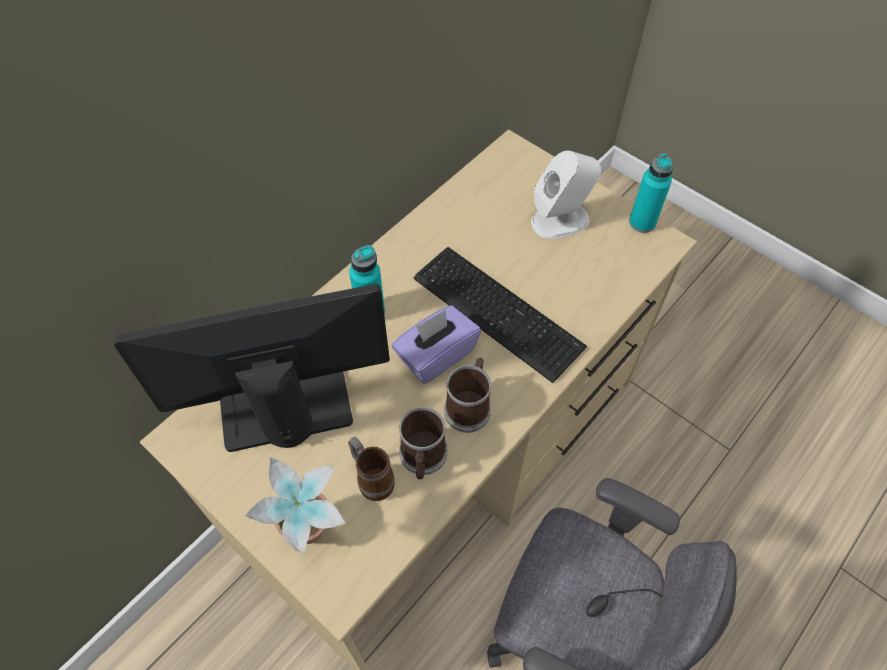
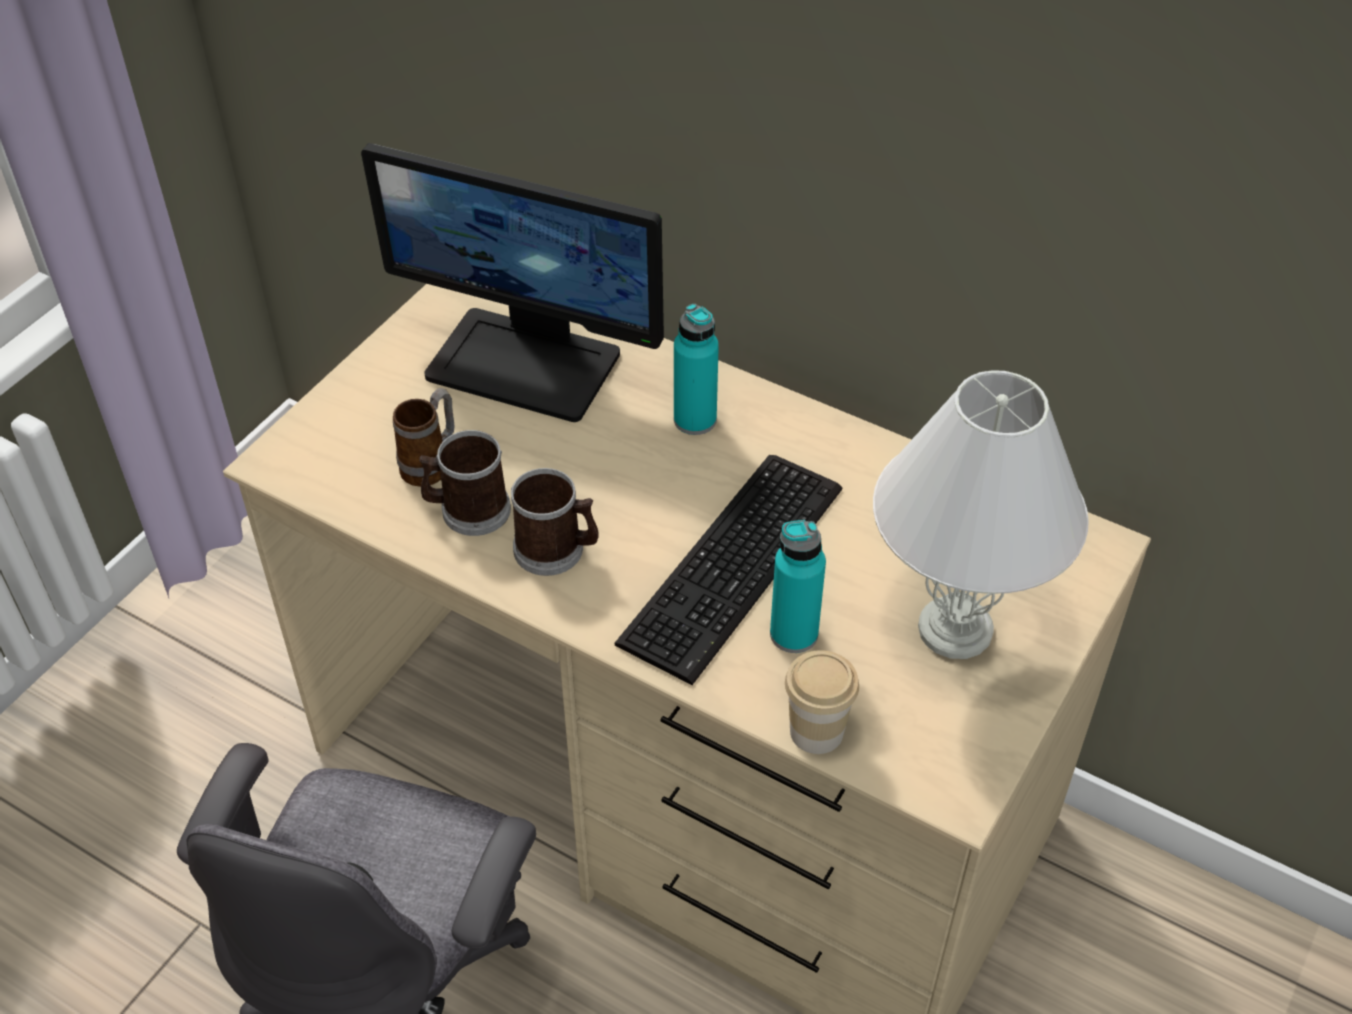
camera: 80 degrees right, 10 degrees down
monitor [114,284,390,452] -> monitor turned 135 degrees clockwise [361,143,664,422]
potted plant [246,457,345,553] -> none
purple tissue box [392,305,481,384] -> none
white speaker [531,150,601,239] -> white table lamp [873,370,1089,659]
turquoise bottle [629,153,674,233] -> turquoise bottle moved to [770,520,826,653]
none -> cup [785,650,859,754]

